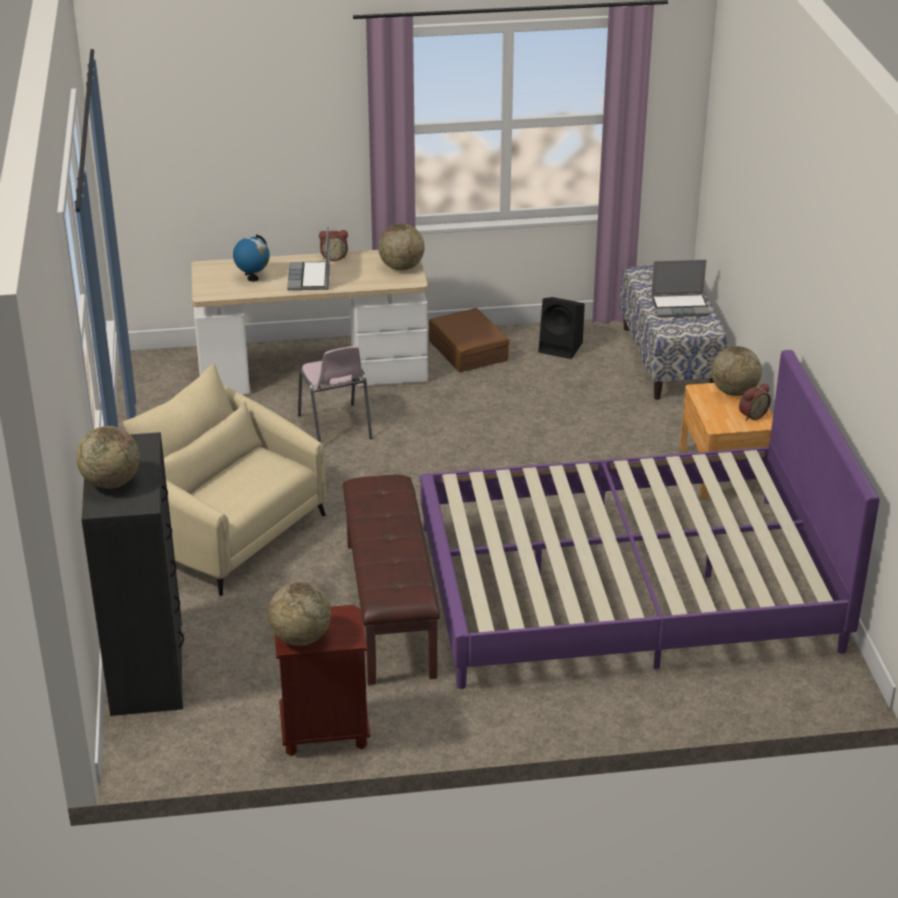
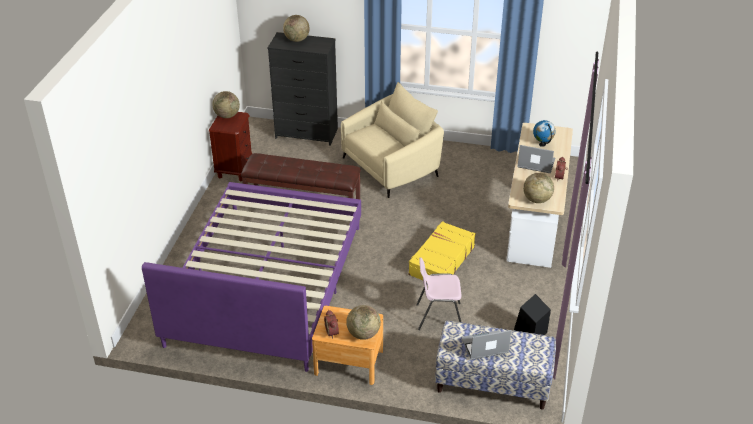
camera: 110 degrees right, 5 degrees up
pink chair [298,346,372,443] -> pink chair moved to [416,257,461,330]
brown suitcase [428,308,509,372] -> none
laptop [651,260,711,318] -> laptop turned 60 degrees clockwise [461,330,511,360]
none -> yellow suitcase [408,221,476,280]

